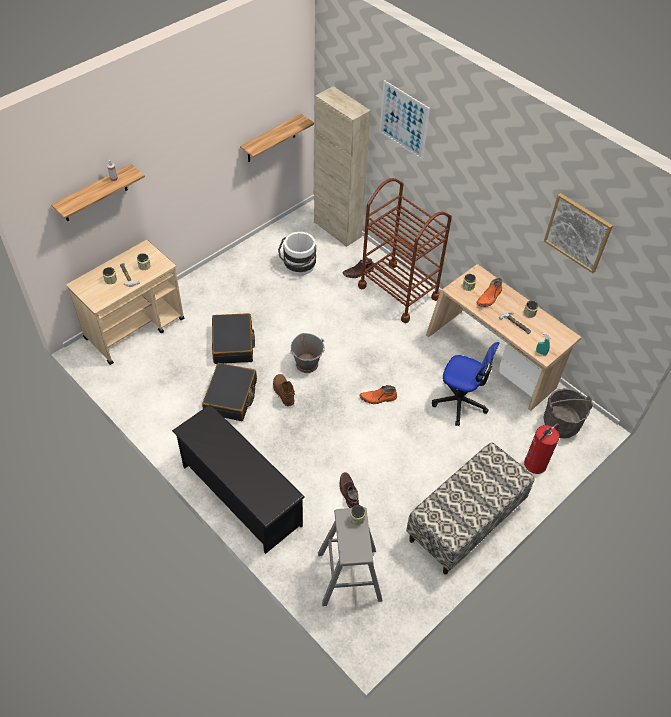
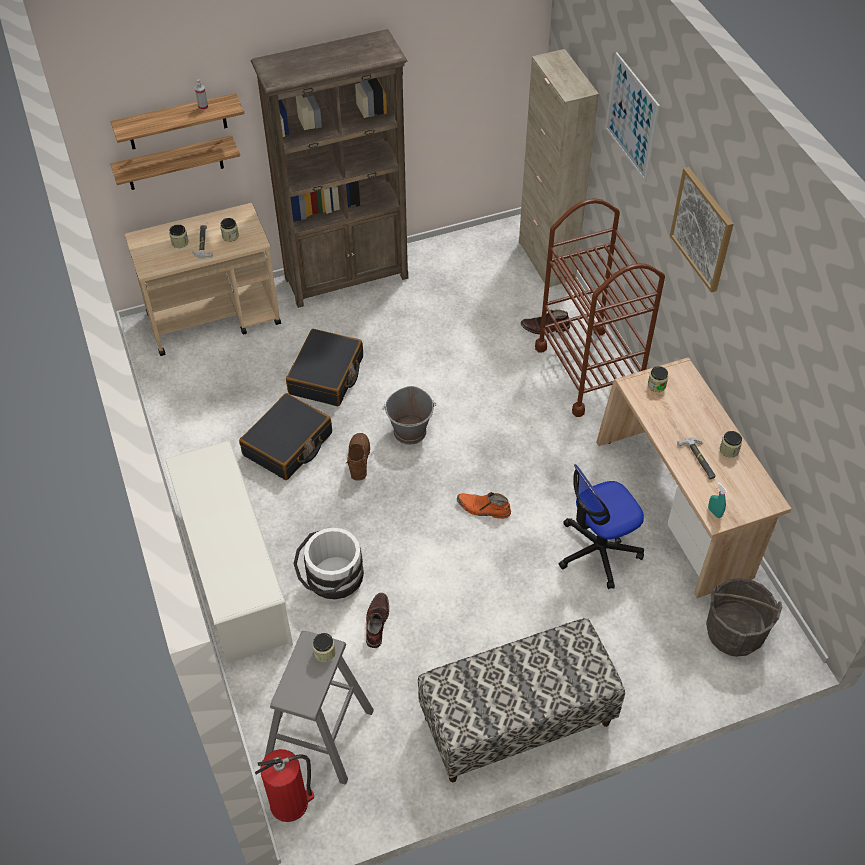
camera: 25 degrees right, 0 degrees up
black shoe rack [172,404,305,554] -> white shoe rack [165,440,293,664]
shelf [240,114,314,162] -> shelf moved to [110,135,240,190]
white bucket [278,232,316,275] -> white bucket moved to [293,528,364,603]
office chair [432,342,499,426] -> office chair turned 105 degrees clockwise [558,464,644,589]
orange boot [476,278,502,307] -> none
fire extinguisher [524,423,559,474] -> fire extinguisher moved to [255,749,314,822]
picture [544,193,613,273] -> picture moved to [670,167,734,293]
none -> brown bookcase [251,29,408,308]

